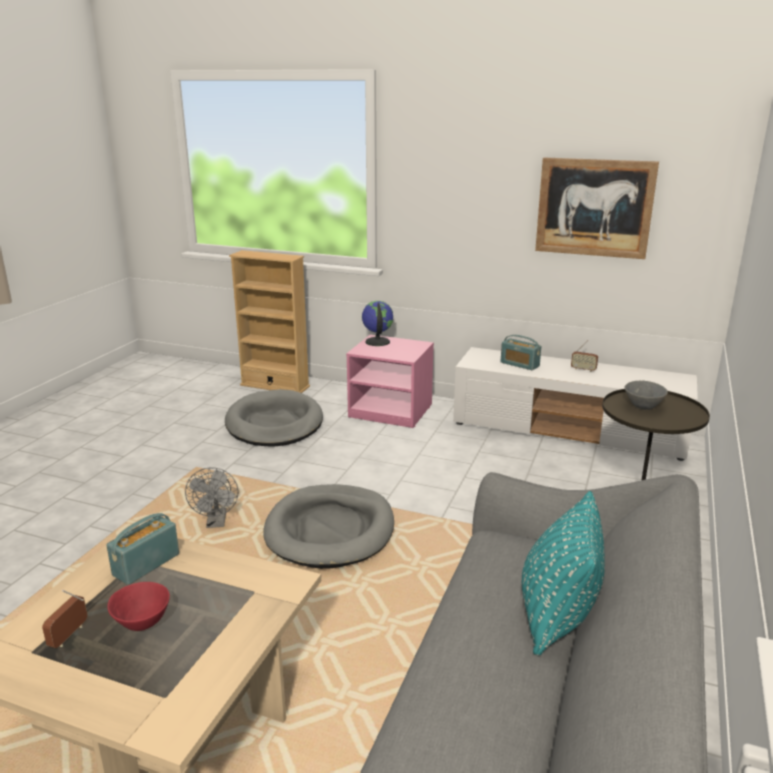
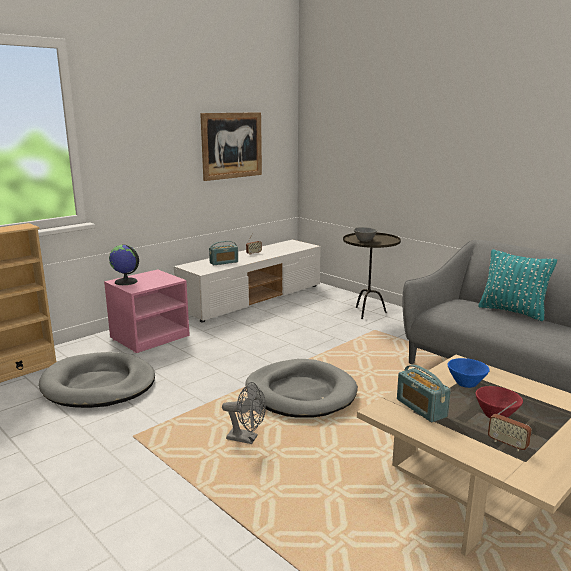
camera: 65 degrees left, 5 degrees down
none -> blue bowl [448,358,490,388]

